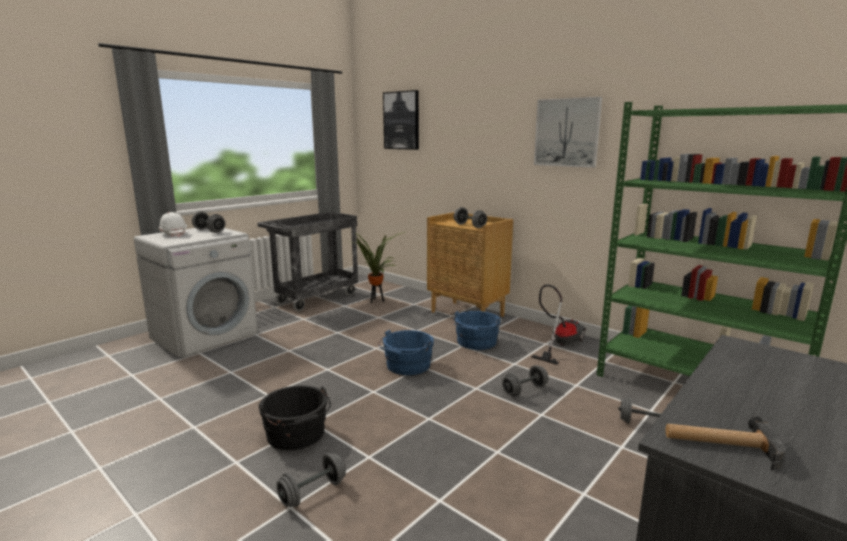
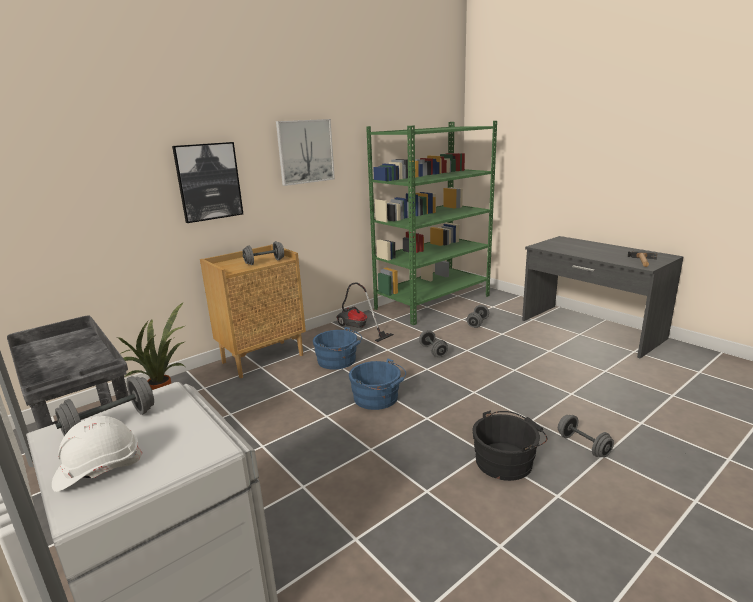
camera: 80 degrees left, 5 degrees up
picture [383,90,419,150] -> picture moved to [172,142,243,223]

